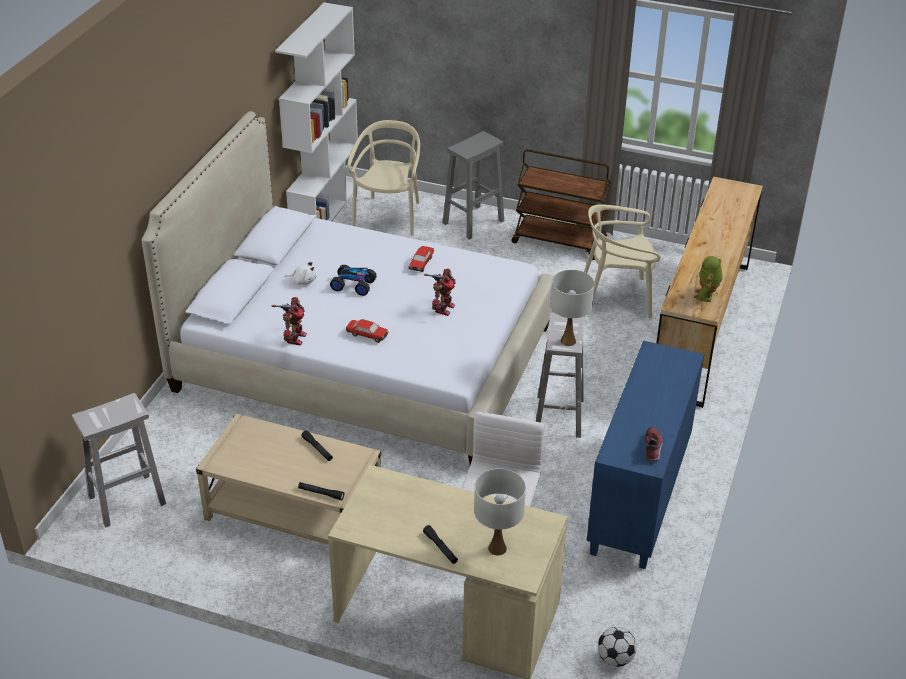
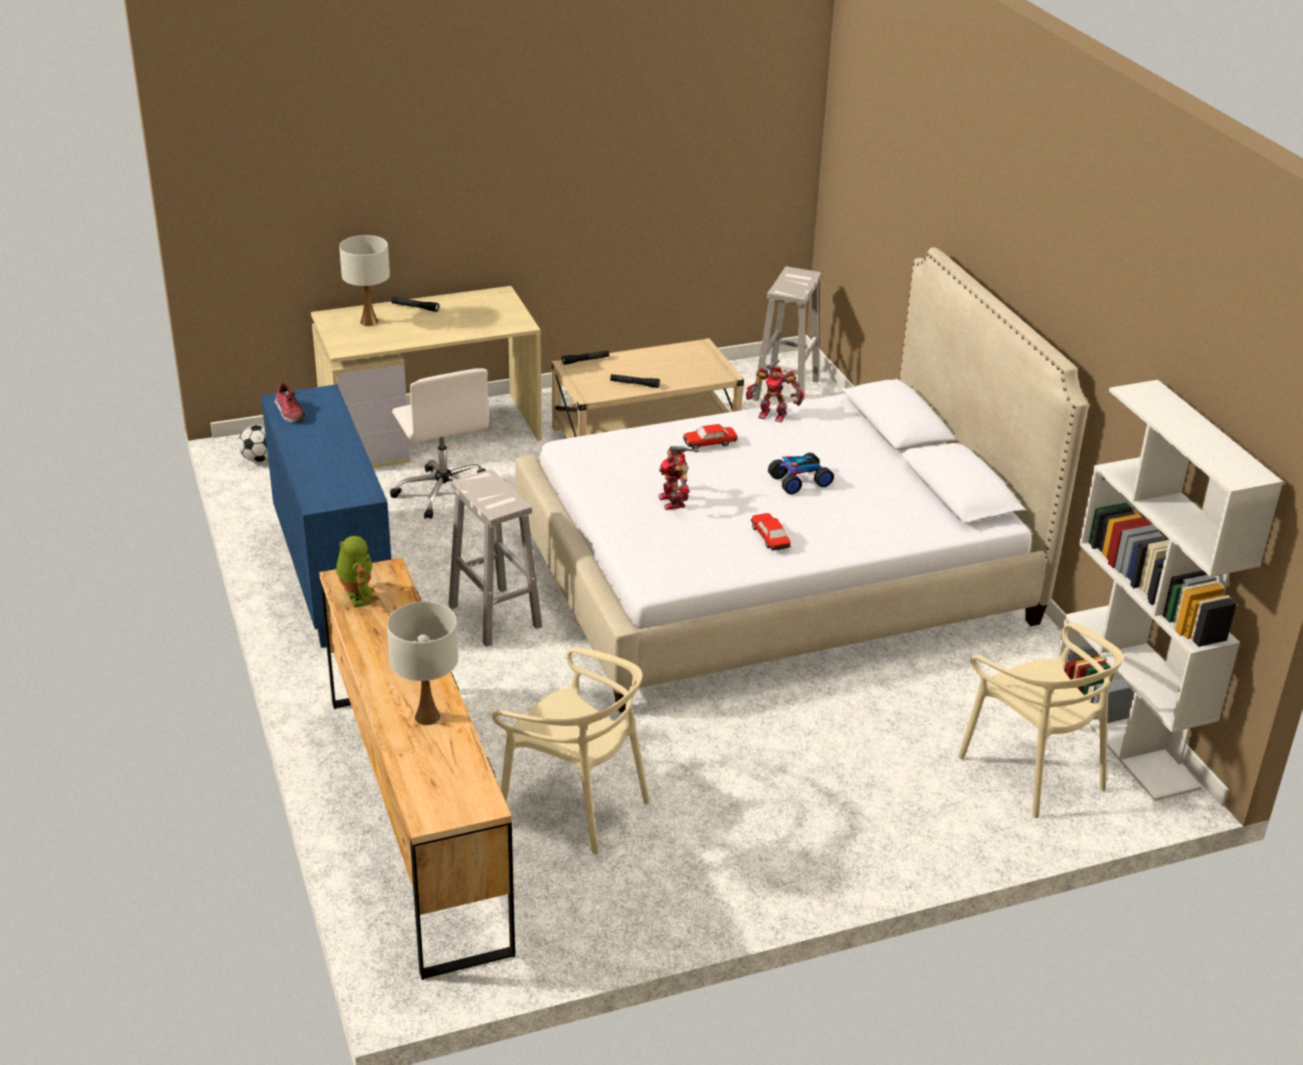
camera: 140 degrees right, 5 degrees down
toy robot [272,297,307,346] -> toy robot turned 45 degrees counterclockwise [746,360,804,422]
white plush toy [285,261,316,285] -> none
grey stool [443,131,504,240] -> none
brown cart [511,149,611,260] -> none
white table lamp [550,270,594,346] -> white table lamp moved to [387,602,458,725]
beige chair [584,204,660,319] -> beige chair turned 75 degrees clockwise [492,647,650,855]

